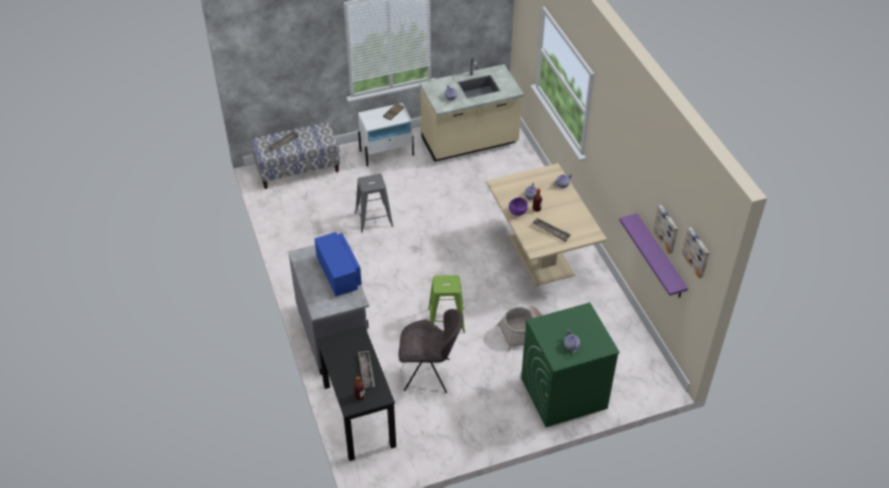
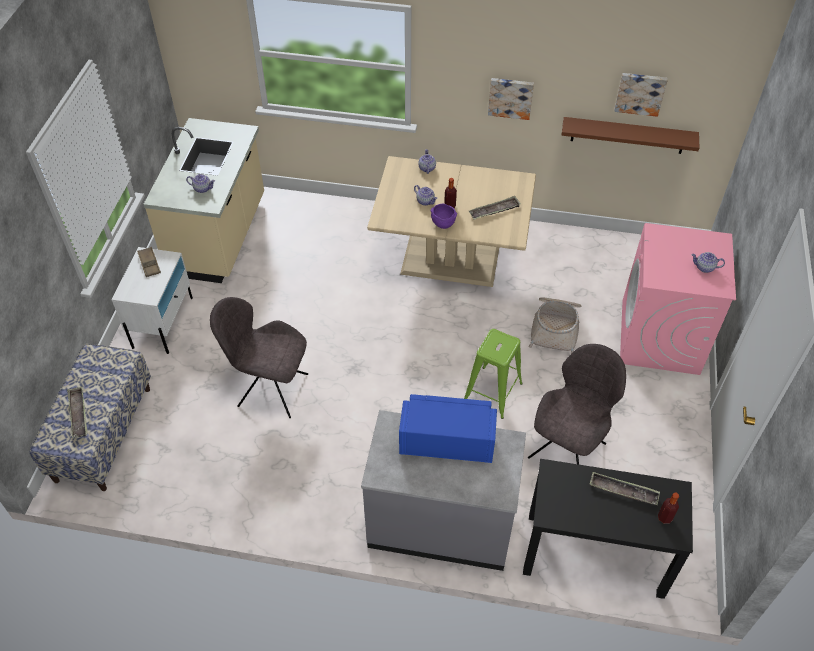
camera: 60 degrees left, 5 degrees up
grey stool [355,174,393,233] -> grey chair [210,297,308,418]
green washing machine [521,302,620,427] -> pink washing machine [620,223,736,375]
purple shelf [619,213,688,298] -> brown shelf [562,117,699,154]
picture [682,227,710,279] -> picture moved to [488,78,534,120]

